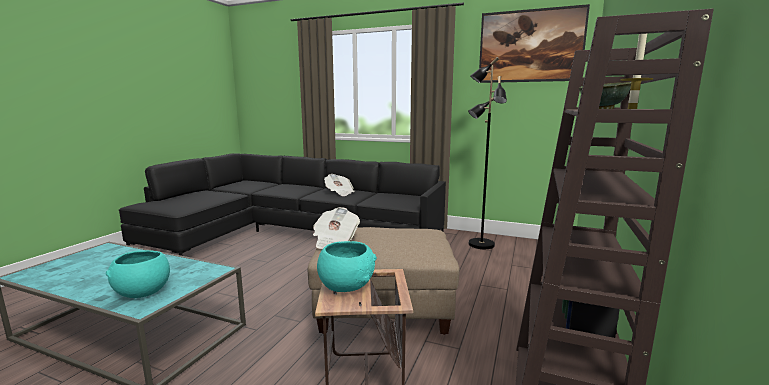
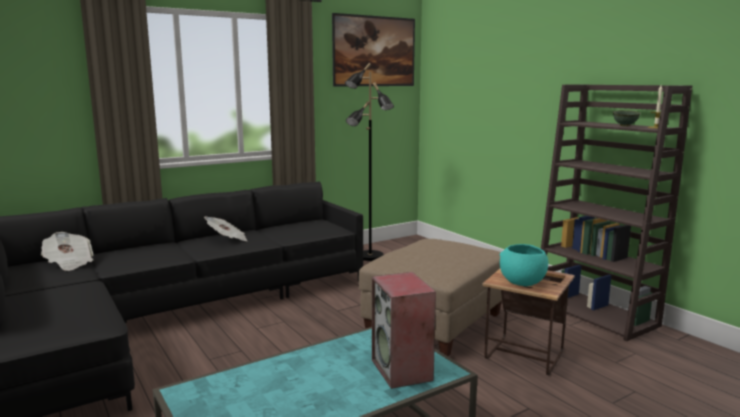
camera: 55 degrees left, 0 degrees up
turquoise bowl [106,250,170,298] -> speaker [372,272,436,389]
newspaper [313,207,360,249] -> newspaper moved to [41,232,93,271]

